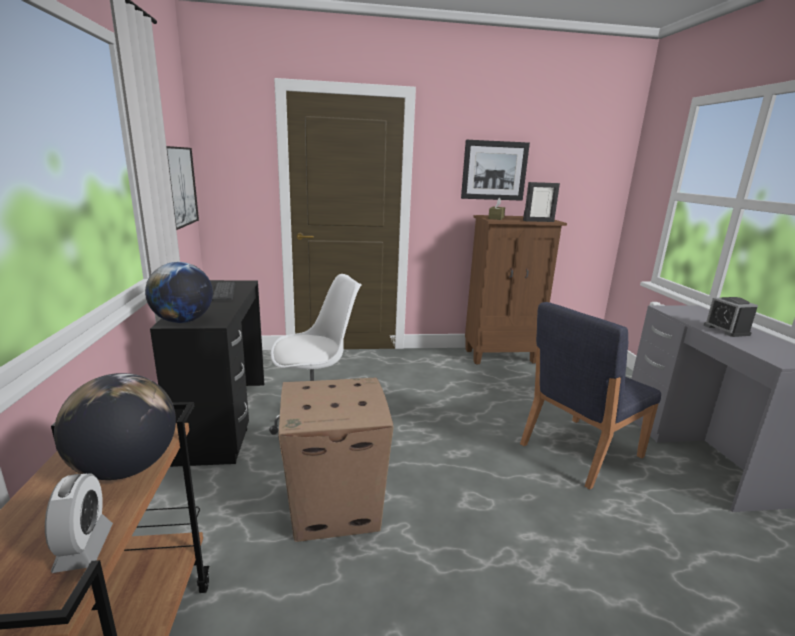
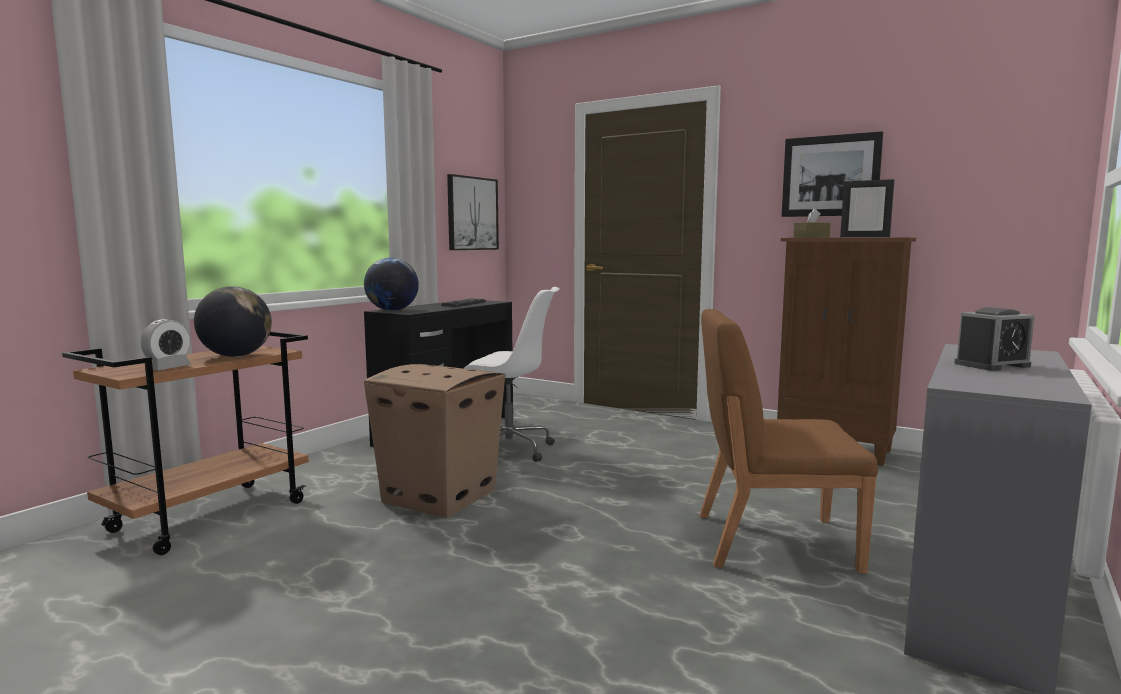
camera: 40 degrees right, 10 degrees down
blue chair [520,302,661,490] -> brown chair [700,309,878,574]
alarm clock [704,297,758,337] -> alarm clock turned 135 degrees counterclockwise [954,307,1035,371]

